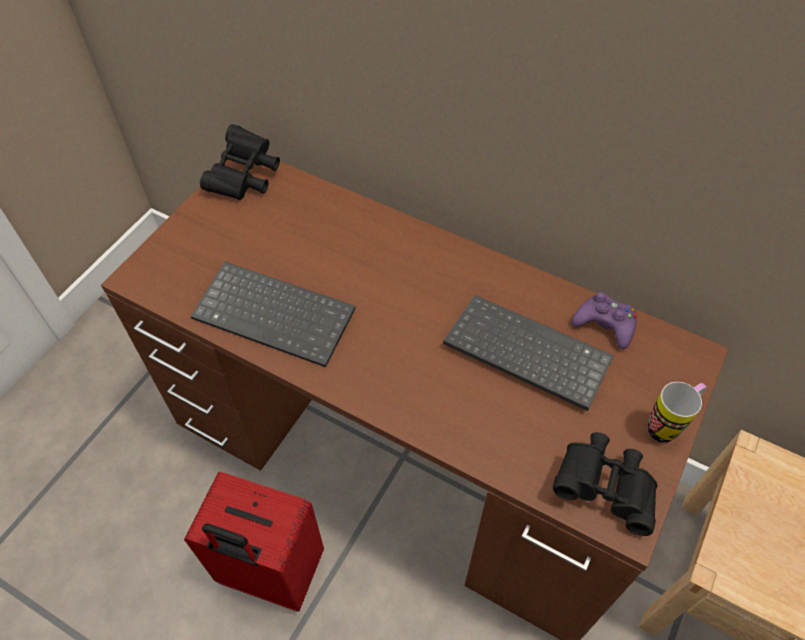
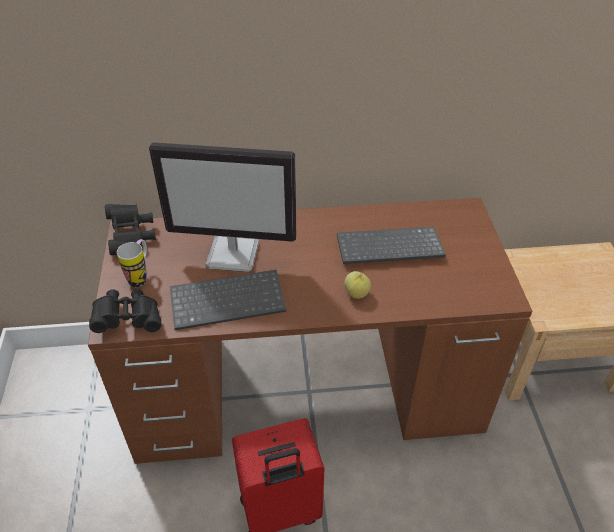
camera: 35 degrees left, 10 degrees down
black binoculars [553,432,657,536] -> black binoculars moved to [89,289,161,333]
purple game controller [572,292,637,349] -> none
mug [648,382,707,443] -> mug moved to [117,239,147,287]
none -> monitor [149,142,296,272]
none -> apple [344,271,371,299]

